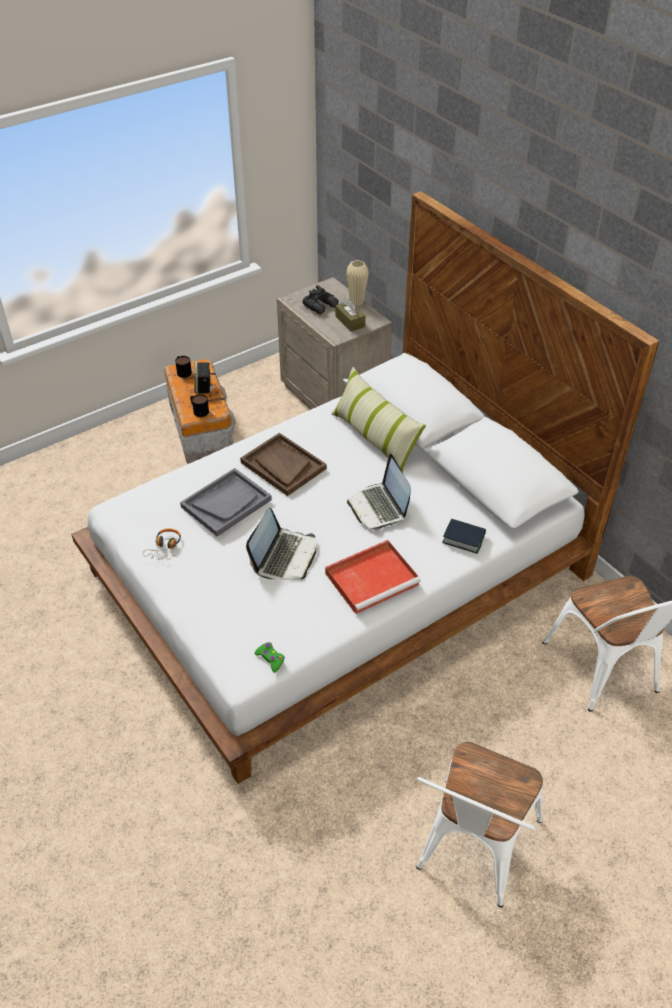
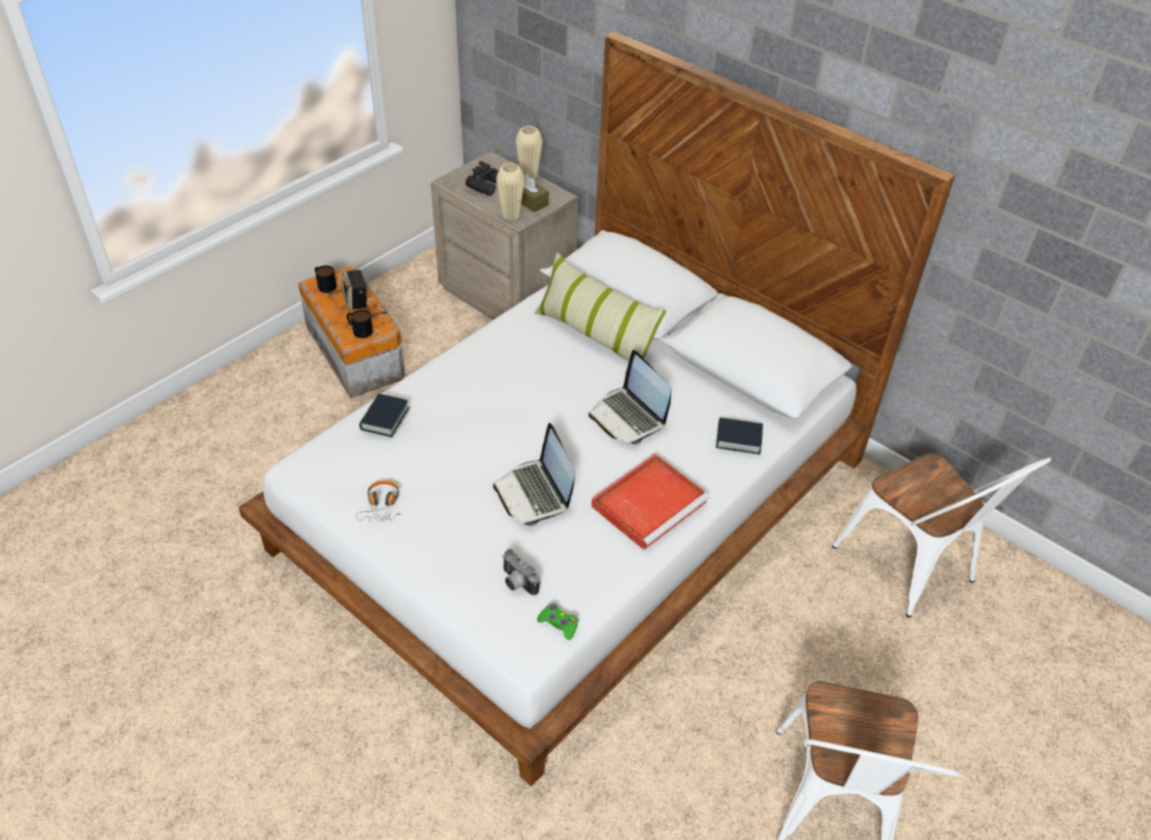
camera: 15 degrees left, 0 degrees up
grey tray [180,468,272,536] -> none
brown tray [240,433,327,496] -> none
laptop [246,507,316,580] -> laptop turned 150 degrees clockwise [493,423,575,526]
none -> book [359,393,410,437]
none -> beige vase [496,163,525,221]
none -> camera [502,549,540,596]

